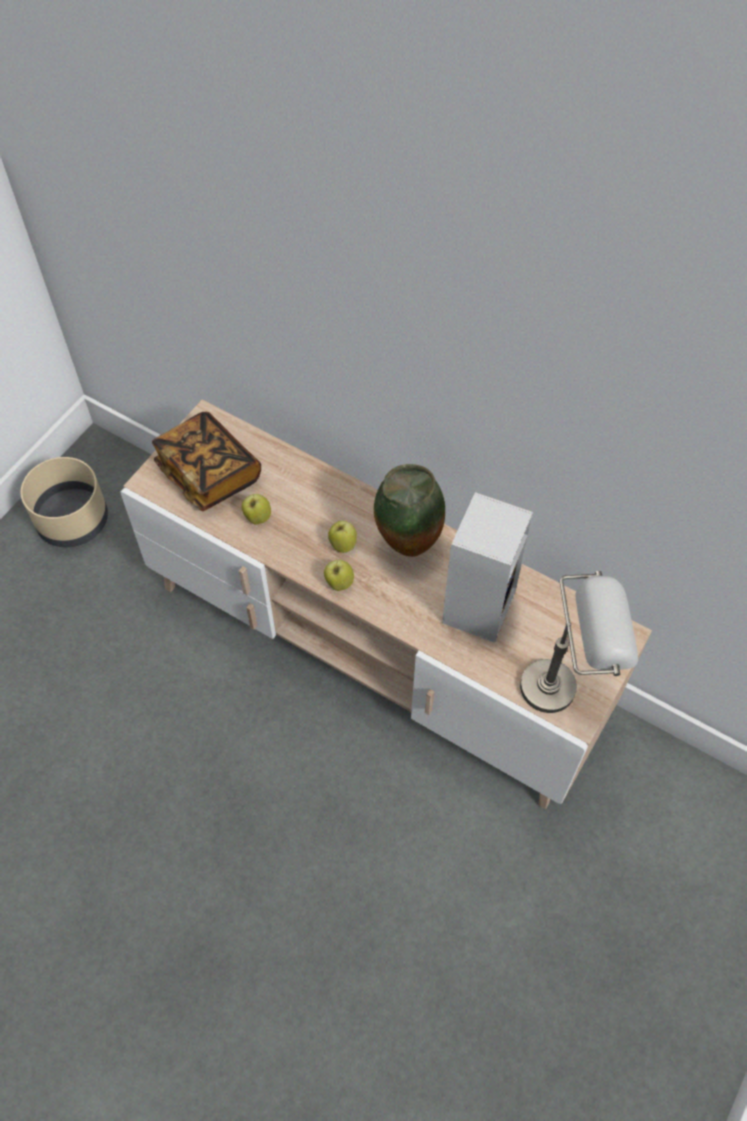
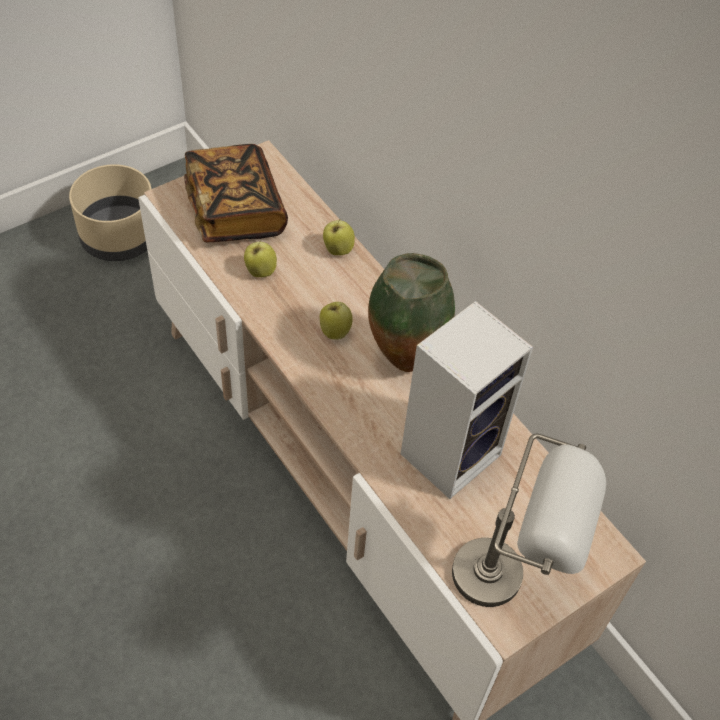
camera: 20 degrees right, 5 degrees down
apple [324,560,354,591] -> apple moved to [323,220,355,255]

